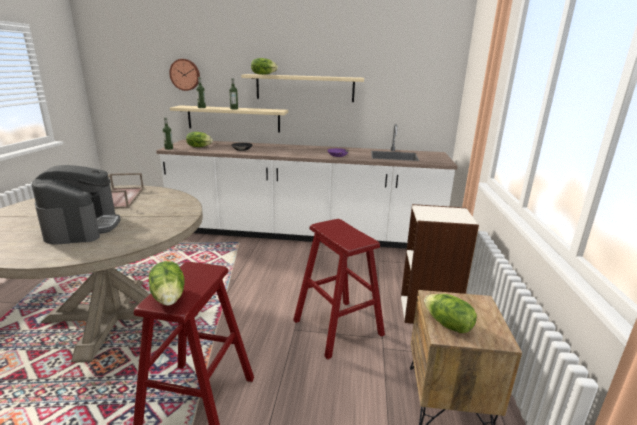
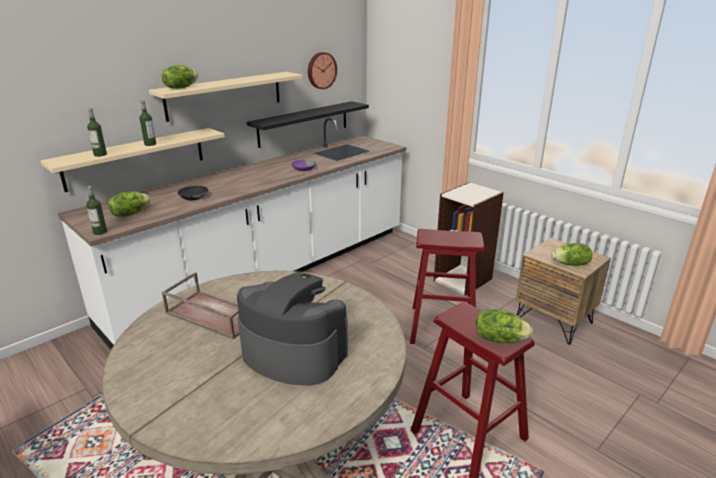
camera: 50 degrees left, 5 degrees up
wall clock [169,59,200,91] -> wall clock moved to [308,52,337,89]
none -> black shelf [247,101,369,148]

